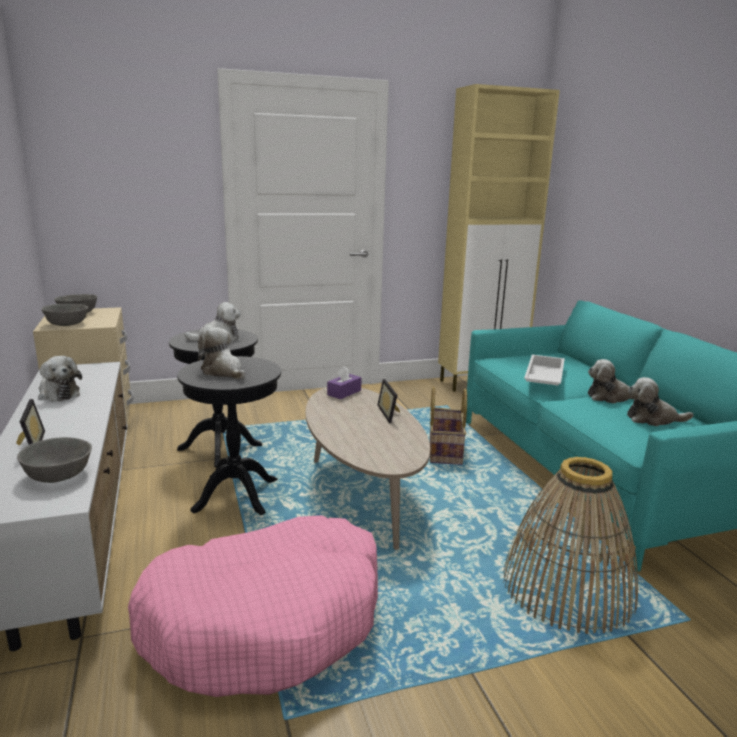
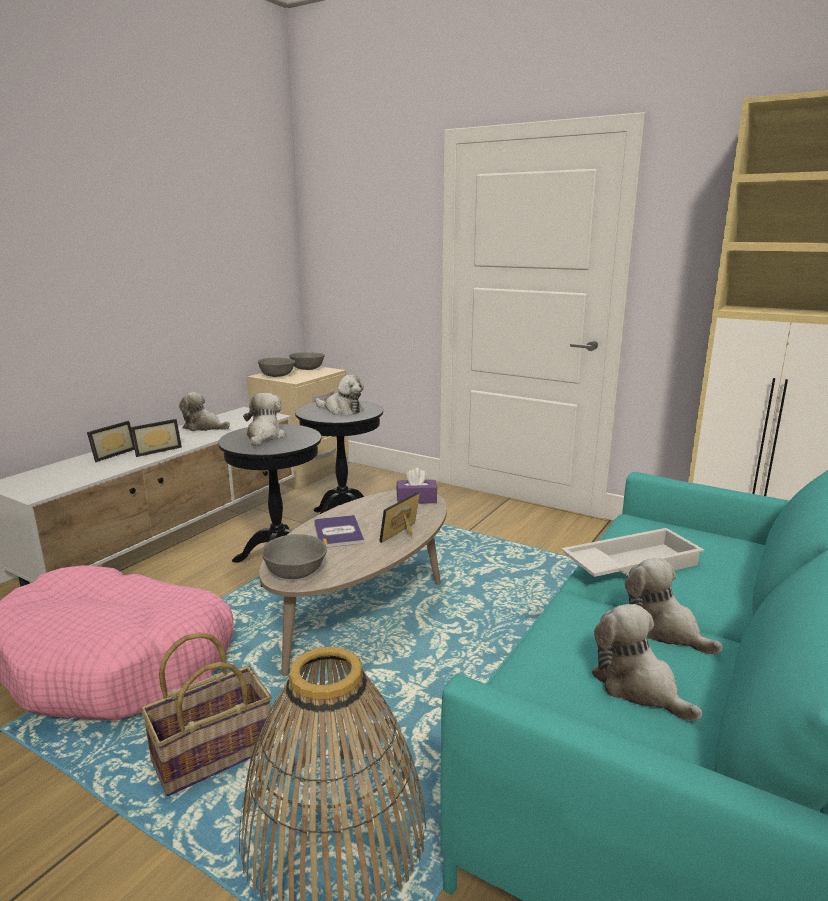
camera: 50 degrees right, 0 degrees up
grey bowl [17,437,92,483] -> grey bowl moved to [261,534,327,579]
plush toy [38,356,82,401] -> plush toy turned 105 degrees clockwise [179,392,230,431]
basket [430,387,467,465] -> basket moved to [141,632,274,796]
none -> picture frame [130,419,182,457]
none -> book [314,515,365,548]

